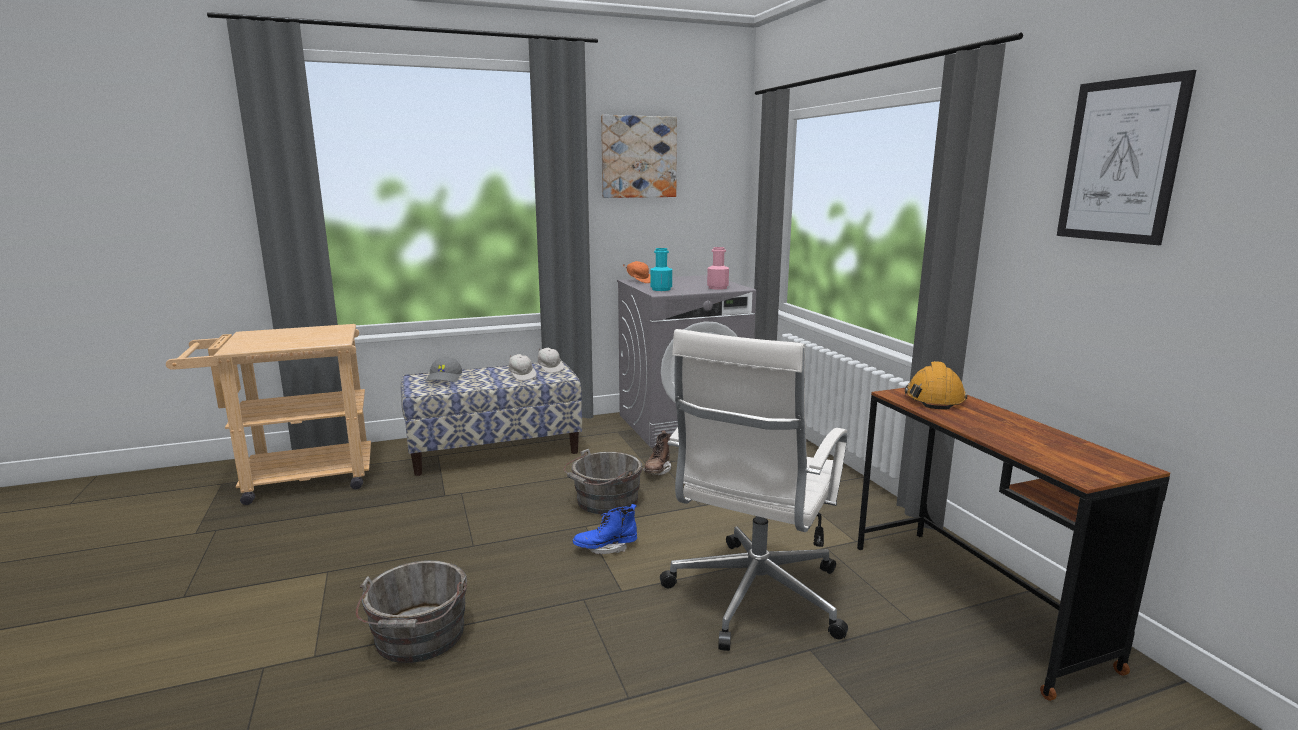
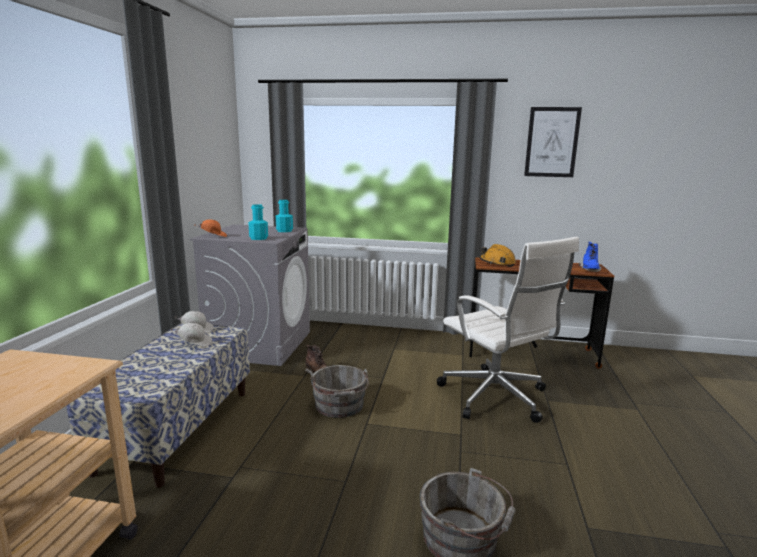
camera: 60 degrees left, 0 degrees up
grey cap [425,357,462,382] -> none
blue boot [573,504,637,554] -> blue boot moved to [579,242,601,272]
picture [601,115,677,198] -> none
pink bottle [707,247,729,290] -> turquoise bottle [276,200,293,232]

